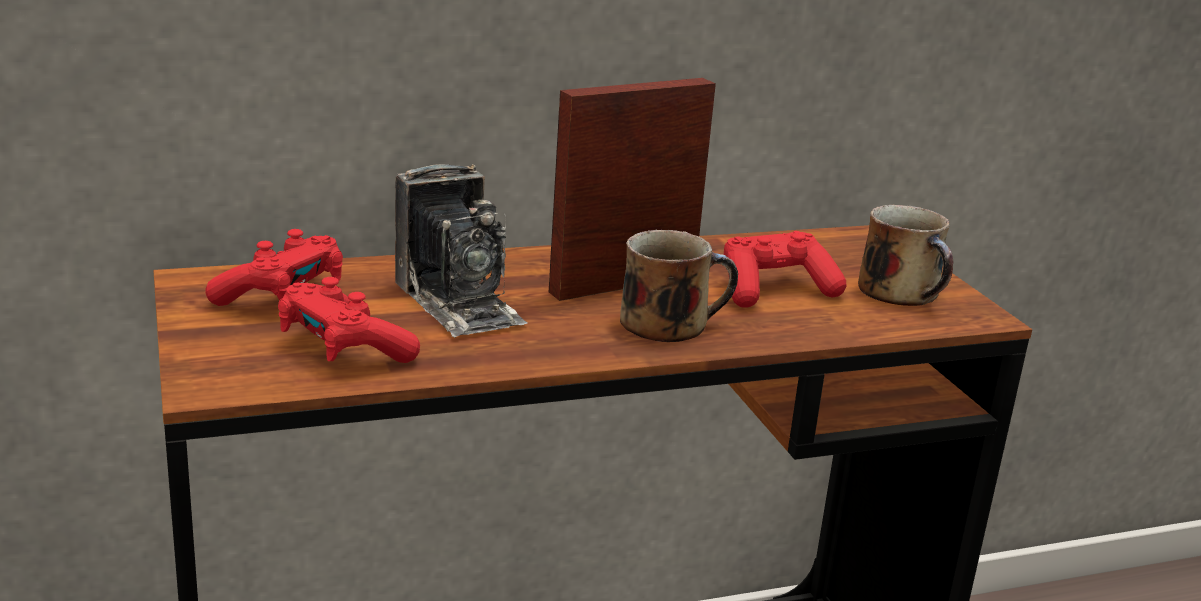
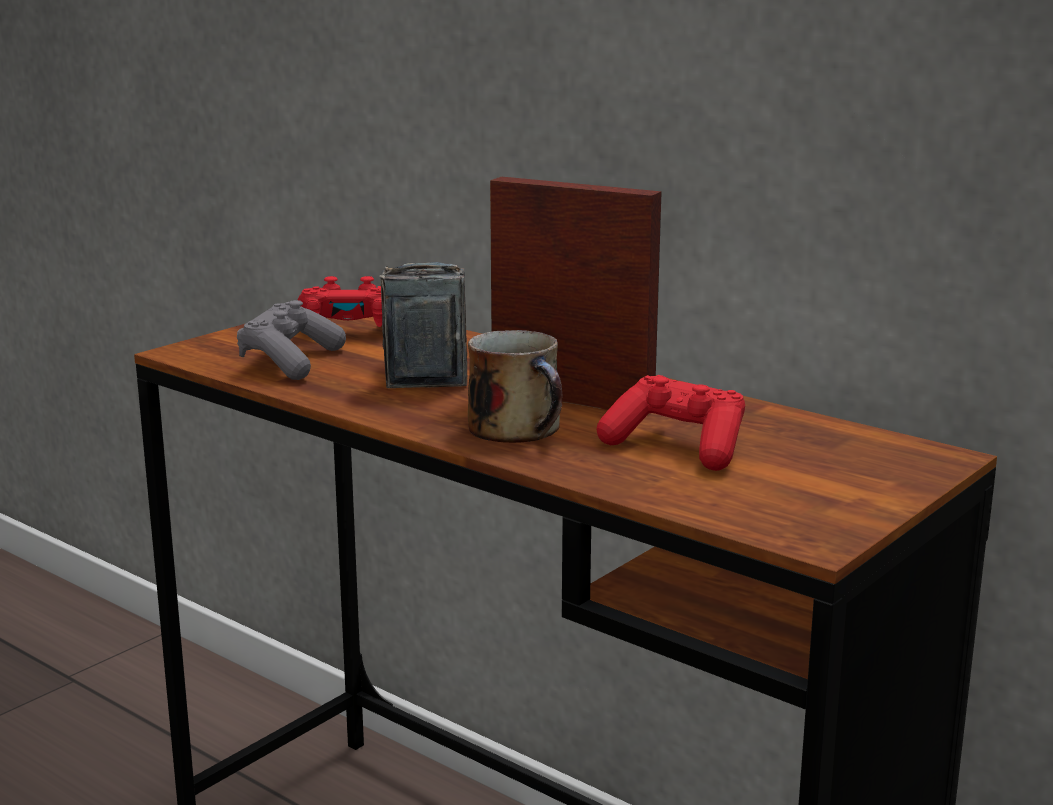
camera: 60 degrees right, 5 degrees down
red game controller [278,277,420,363] -> grey game controller [237,300,346,380]
camera [395,164,527,338] -> camera turned 150 degrees clockwise [379,262,467,388]
mug [858,205,953,306] -> none

